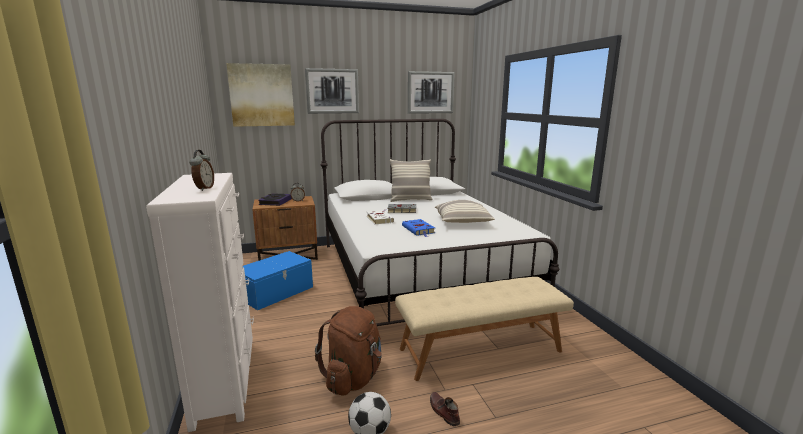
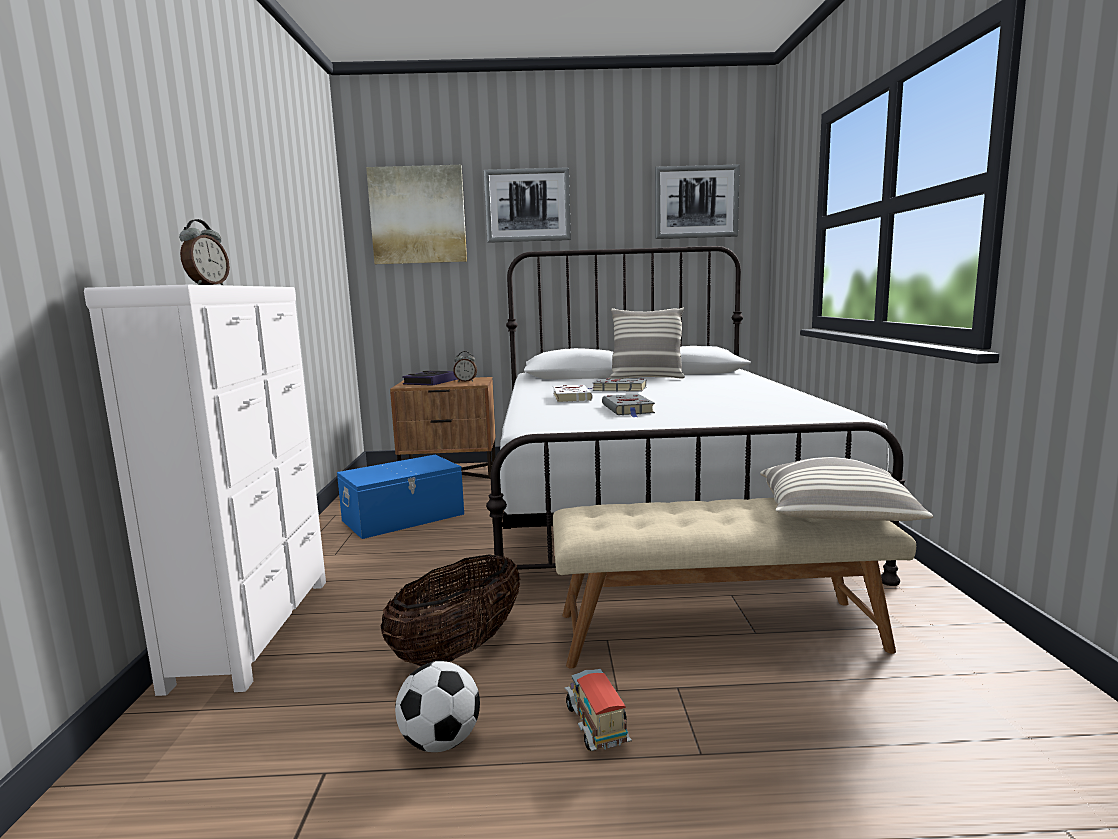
camera: 15 degrees right, 5 degrees down
brown backpack [315,306,382,396] -> basket [380,554,520,666]
blue book [402,219,435,237] -> grey book [602,394,655,417]
brown shoe [430,392,460,426] -> toy truck [564,669,632,751]
pillow [435,200,495,223] -> pillow moved to [760,457,933,521]

